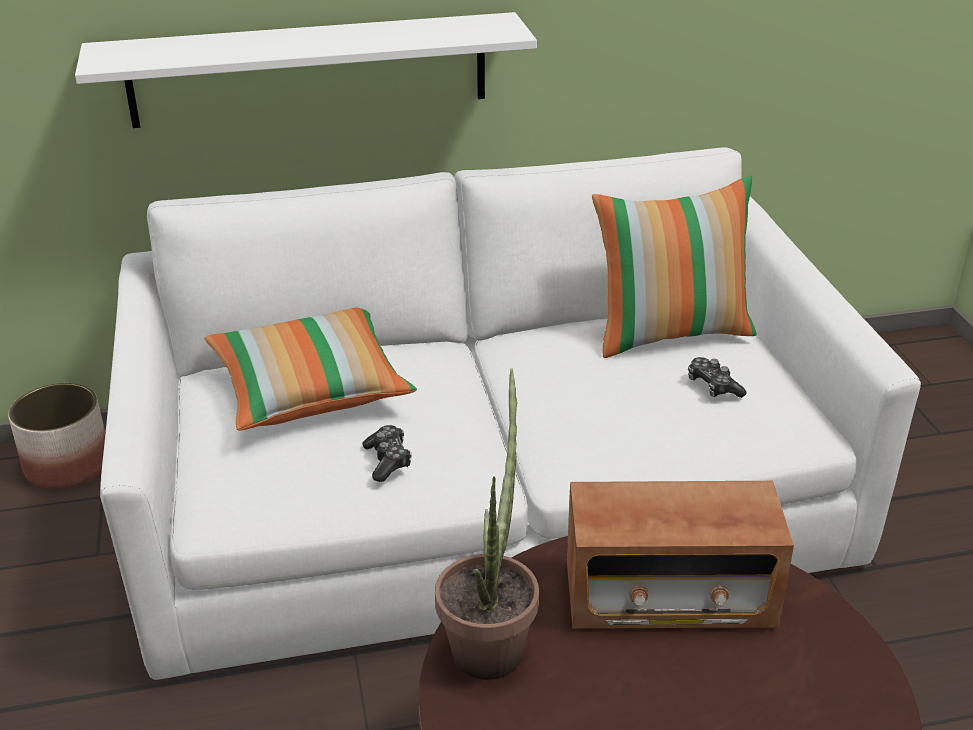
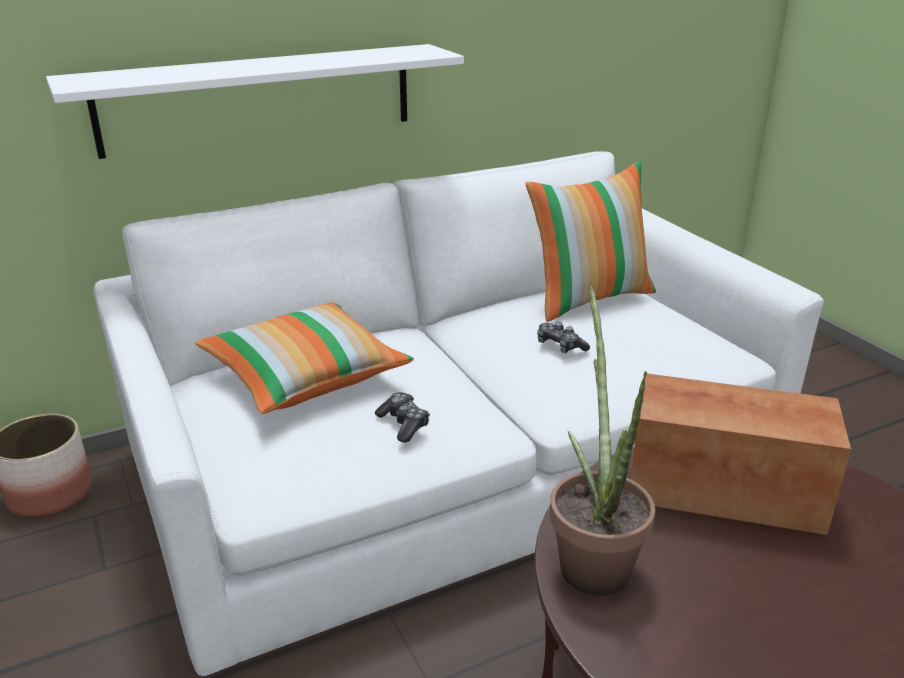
camera: 15 degrees left, 5 degrees down
radio [567,481,794,629] -> radio turned 150 degrees counterclockwise [630,374,851,535]
game controller [688,357,747,398] -> game controller moved to [537,322,590,353]

